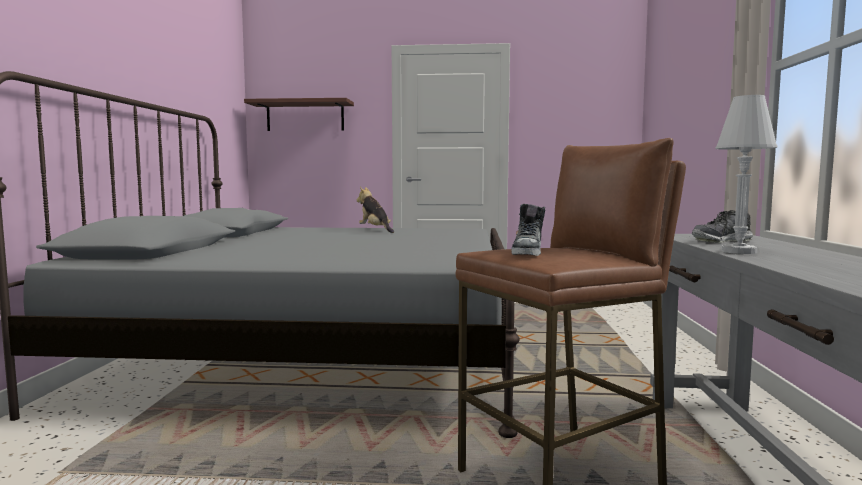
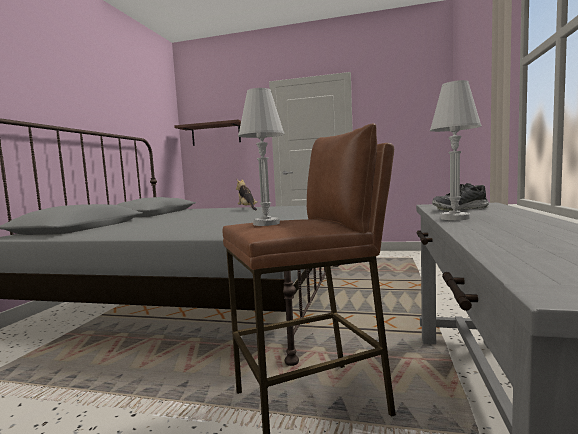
camera: 10 degrees right, 0 degrees up
shoe [511,204,545,256] -> white table lamp [238,88,285,226]

